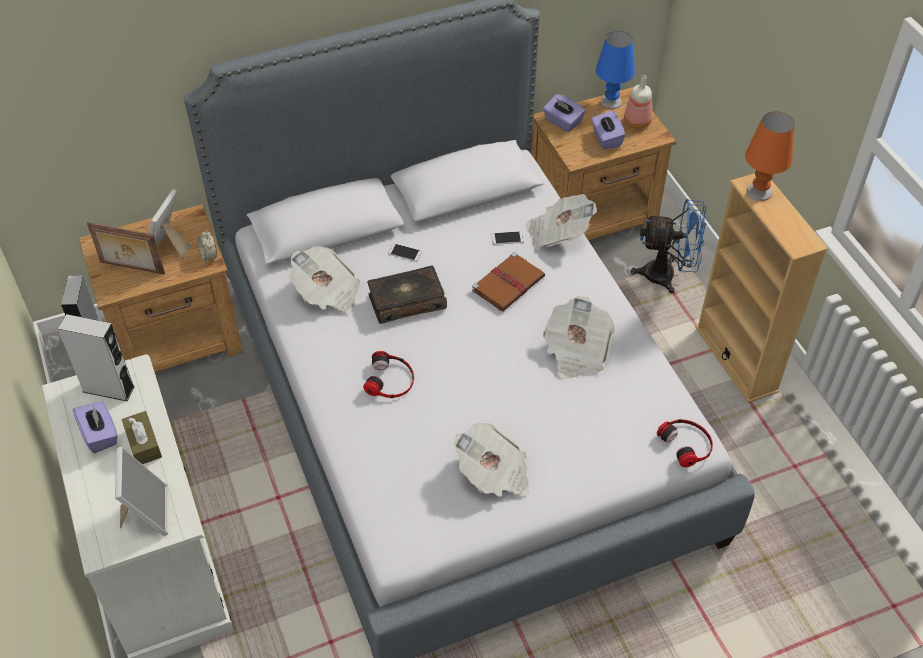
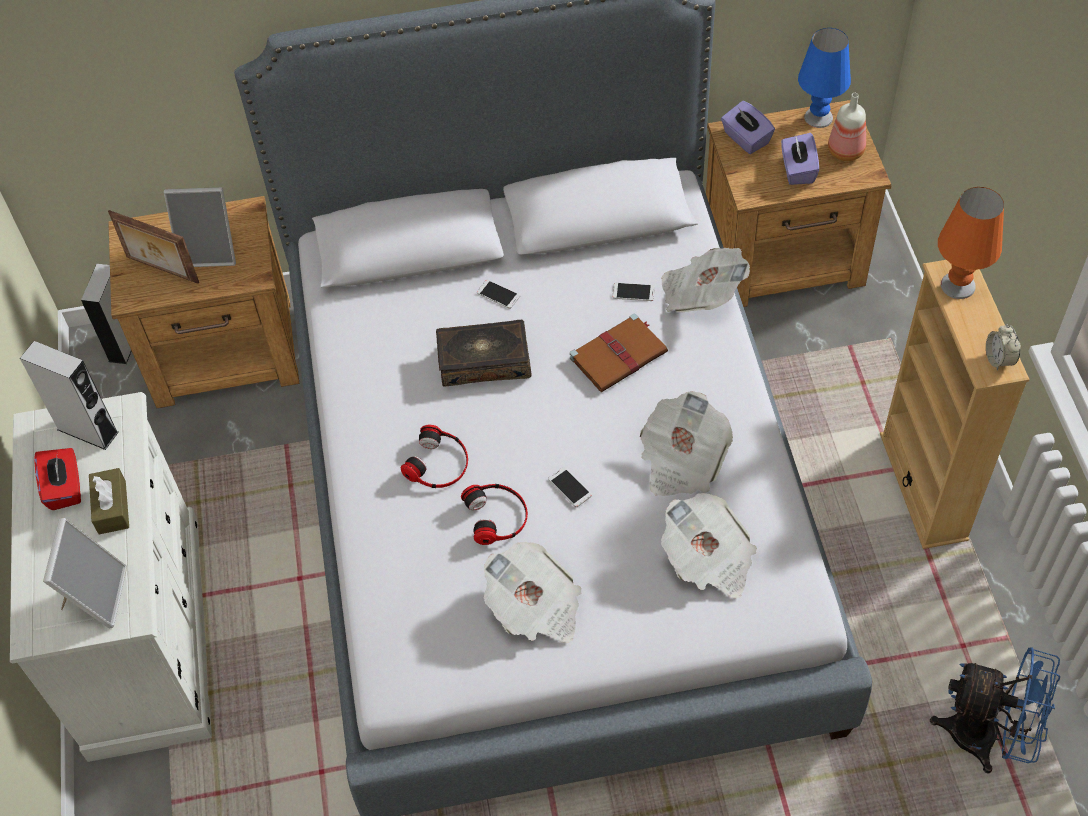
camera: 15 degrees right, 5 degrees up
purple tissue box [73,401,118,453] -> red tissue box [34,448,81,510]
picture frame [148,189,192,260] -> picture frame turned 120 degrees counterclockwise [164,187,236,267]
alarm clock [198,230,217,262] -> alarm clock moved to [986,324,1021,371]
newspaper [289,246,360,313] -> newspaper moved to [661,493,757,599]
blue fan [631,199,706,294] -> blue fan moved to [930,647,1060,774]
headphones [657,419,713,467] -> headphones moved to [461,484,528,545]
none -> phone [548,467,592,507]

